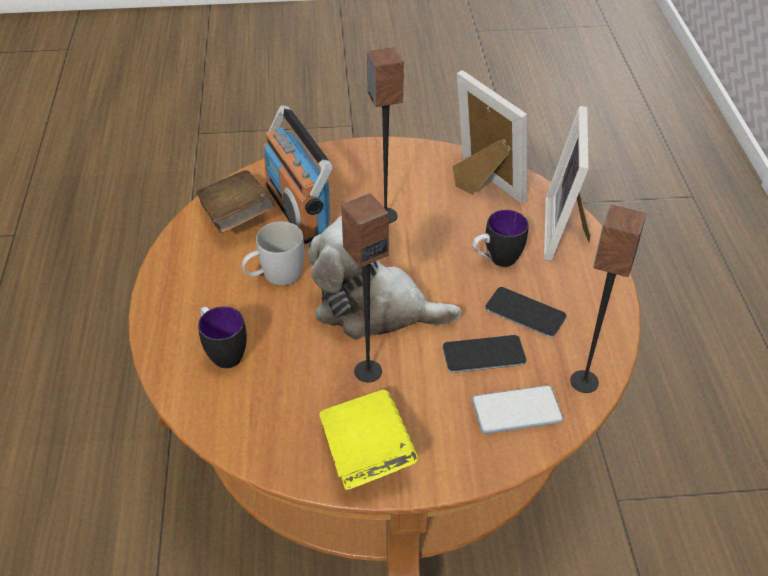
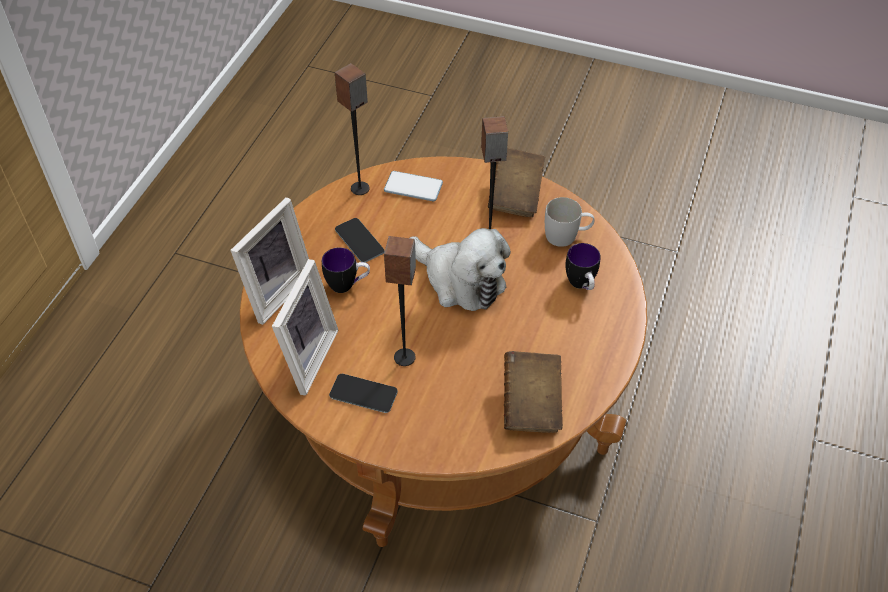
camera: 155 degrees left, 5 degrees up
white mug [242,222,304,285] -> white mug moved to [545,197,595,247]
radio [263,105,333,244] -> none
yellow book [319,390,418,490] -> brown book [488,148,545,217]
phone [443,335,526,373] -> phone moved to [329,374,398,413]
picture frame [453,70,527,204] -> picture frame turned 150 degrees counterclockwise [272,259,338,396]

